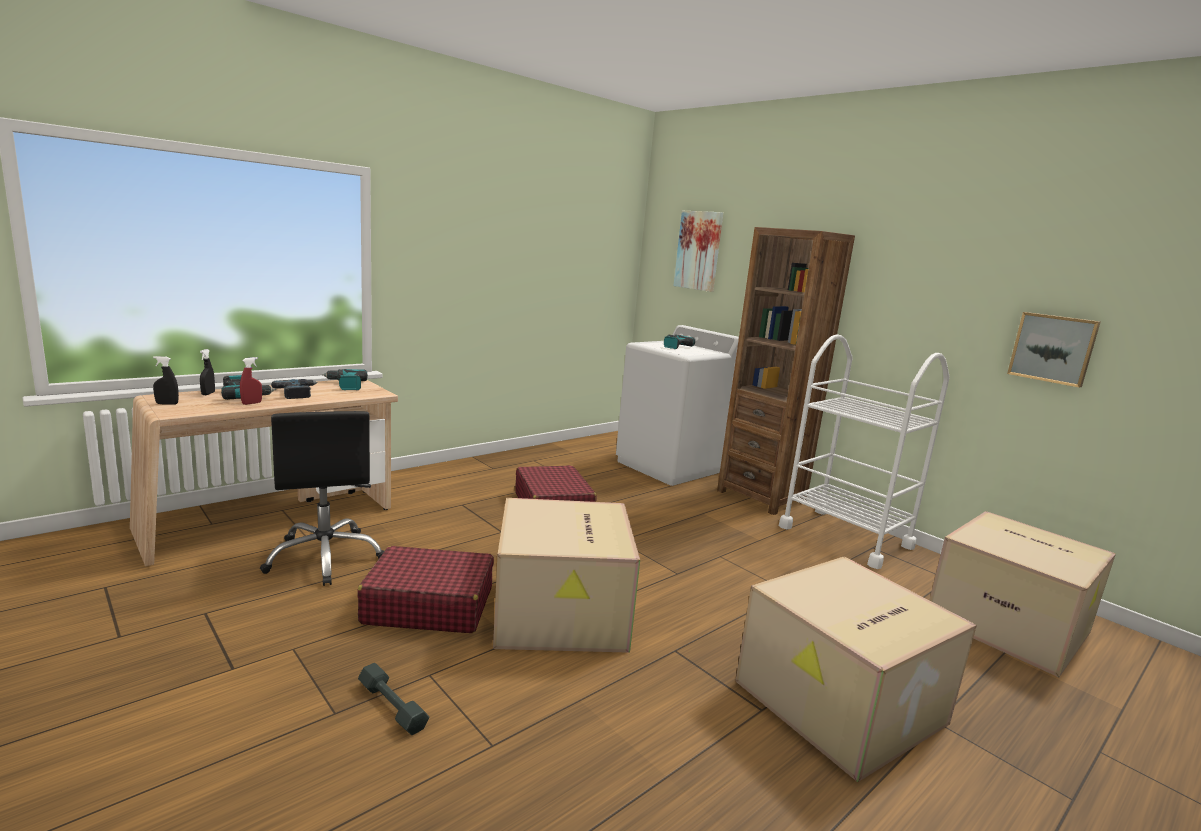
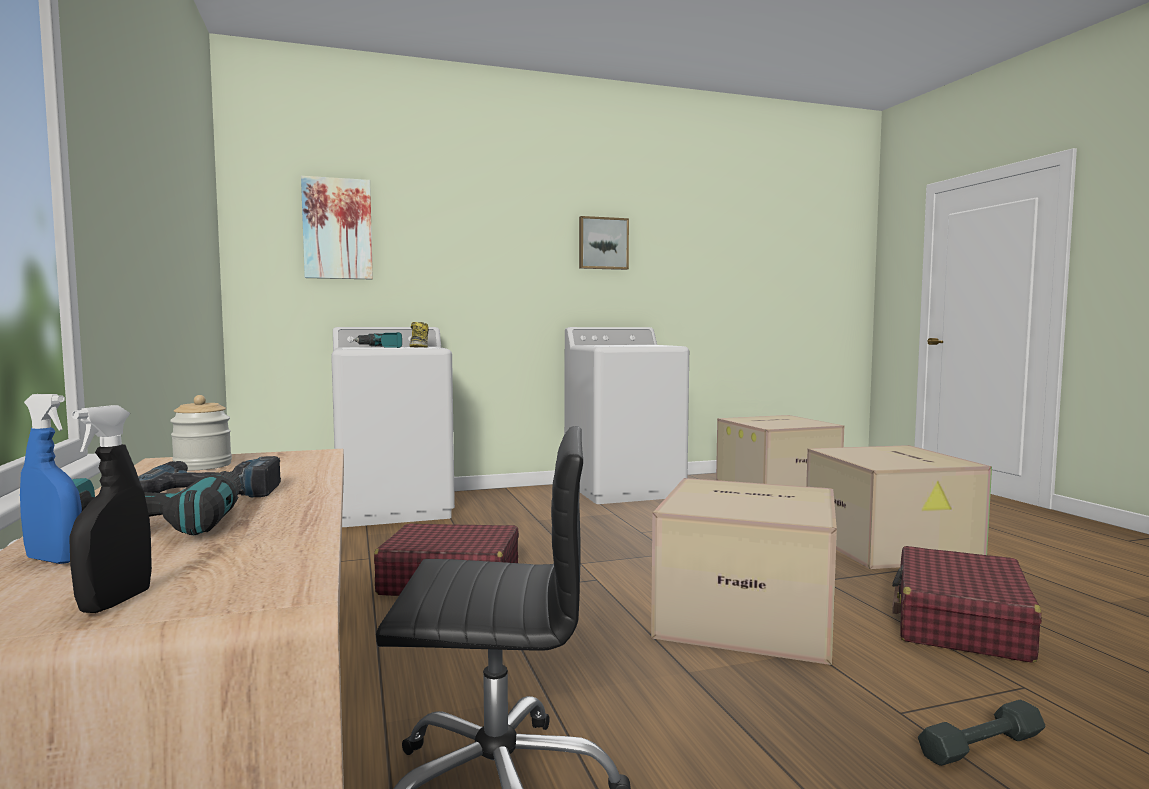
camera: 65 degrees left, 10 degrees down
black spray bottle [200,349,215,395] -> blue spray bottle [20,394,82,564]
red spray bottle [240,357,262,405] -> none
power drill [322,369,368,390] -> jar [170,395,232,470]
red suitcase [357,546,494,633] -> red suitcase moved to [892,546,1042,663]
brown bookcase [717,227,855,515] -> none
white cart [779,334,950,569] -> white washing machine [564,327,689,504]
picture [1007,312,1100,388] -> picture moved to [579,216,629,270]
none -> boot [409,322,429,347]

